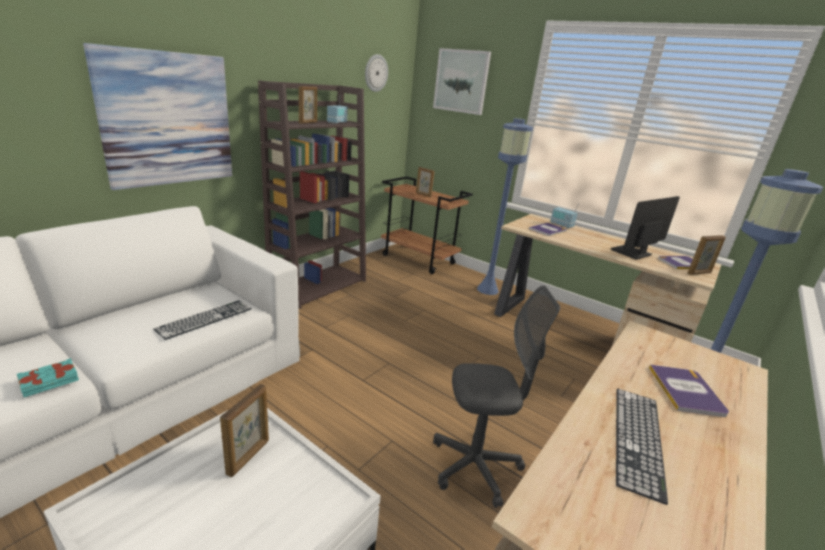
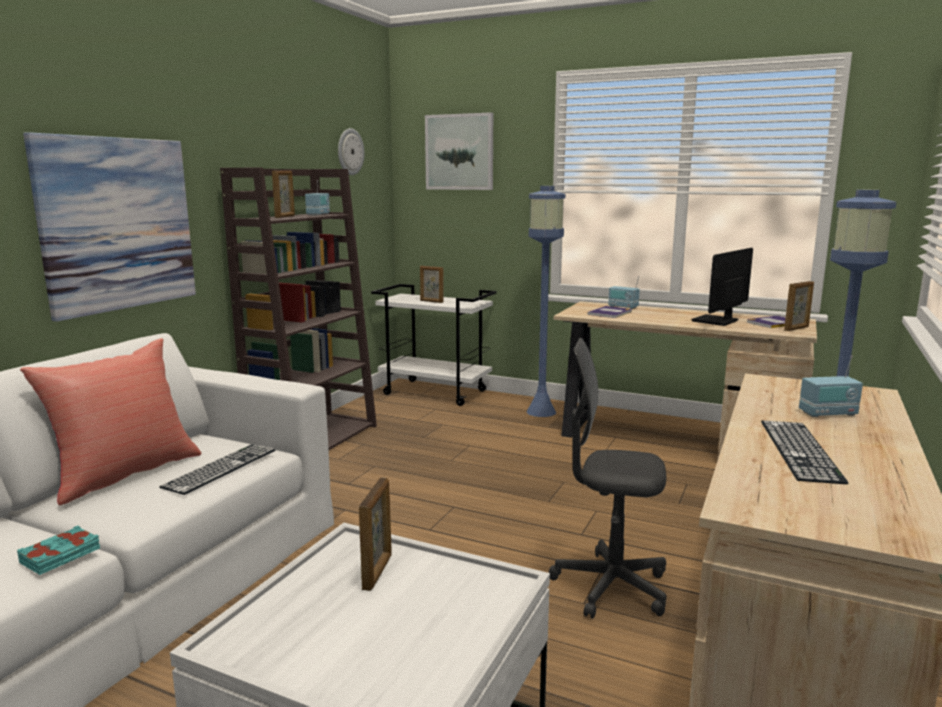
camera: 10 degrees left, 10 degrees down
brown cart [381,177,473,274] -> white cart [371,284,497,406]
grey office chair [433,286,560,508] -> grey office chair turned 150 degrees counterclockwise [549,338,666,619]
book [649,365,729,417] -> radio [799,355,863,417]
none -> red pillow [20,338,201,506]

